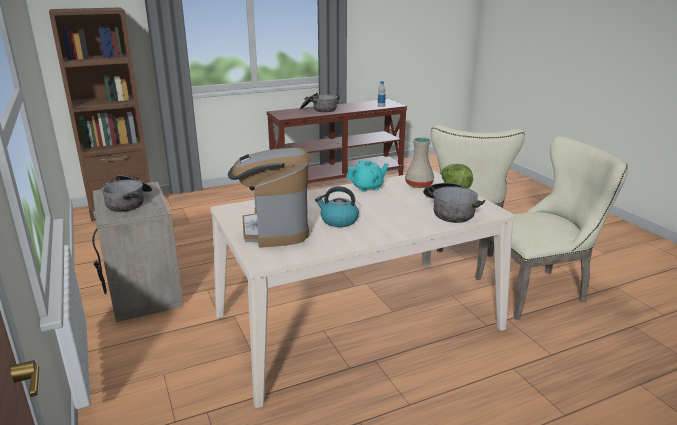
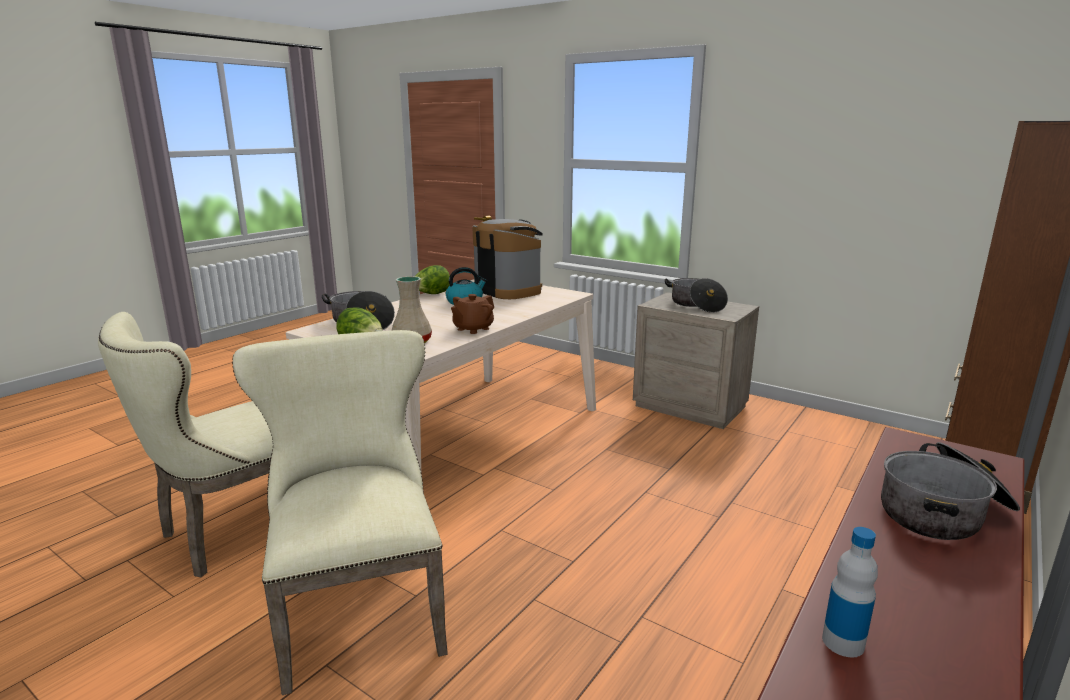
camera: 150 degrees right, 5 degrees down
turquoise teapot [346,160,389,192] -> brown teapot [451,294,494,334]
none -> lettuce [415,265,450,294]

